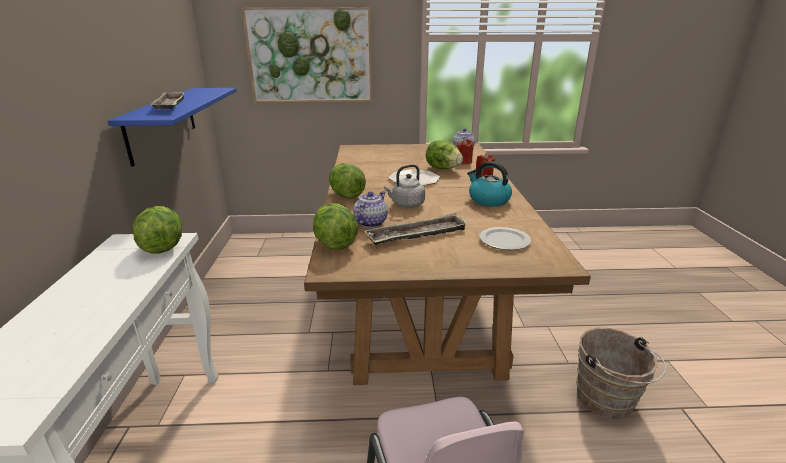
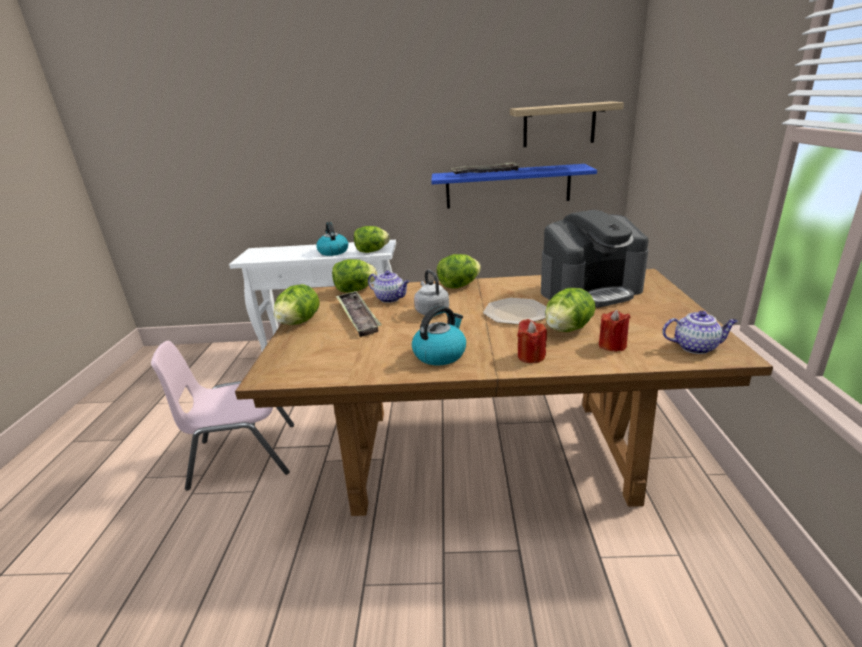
camera: 95 degrees right, 0 degrees up
picture [242,7,372,102] -> none
plate [479,227,531,250] -> none
brown bucket [577,328,667,419] -> none
none -> lettuce [274,284,319,325]
none -> kettle [316,222,348,256]
none -> shelf [510,101,624,147]
none -> coffee machine [541,210,649,308]

